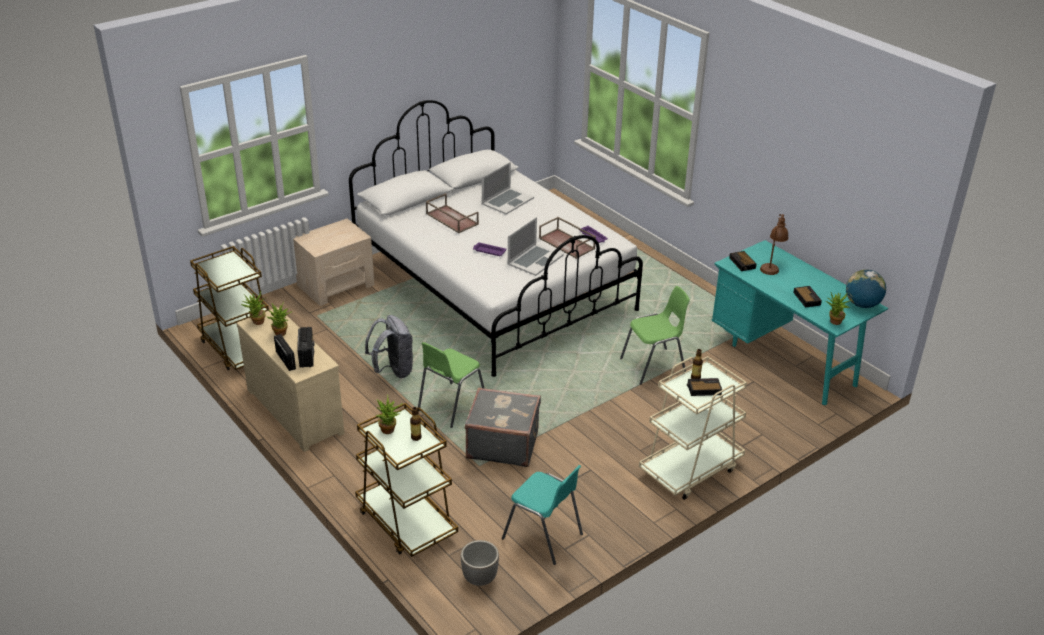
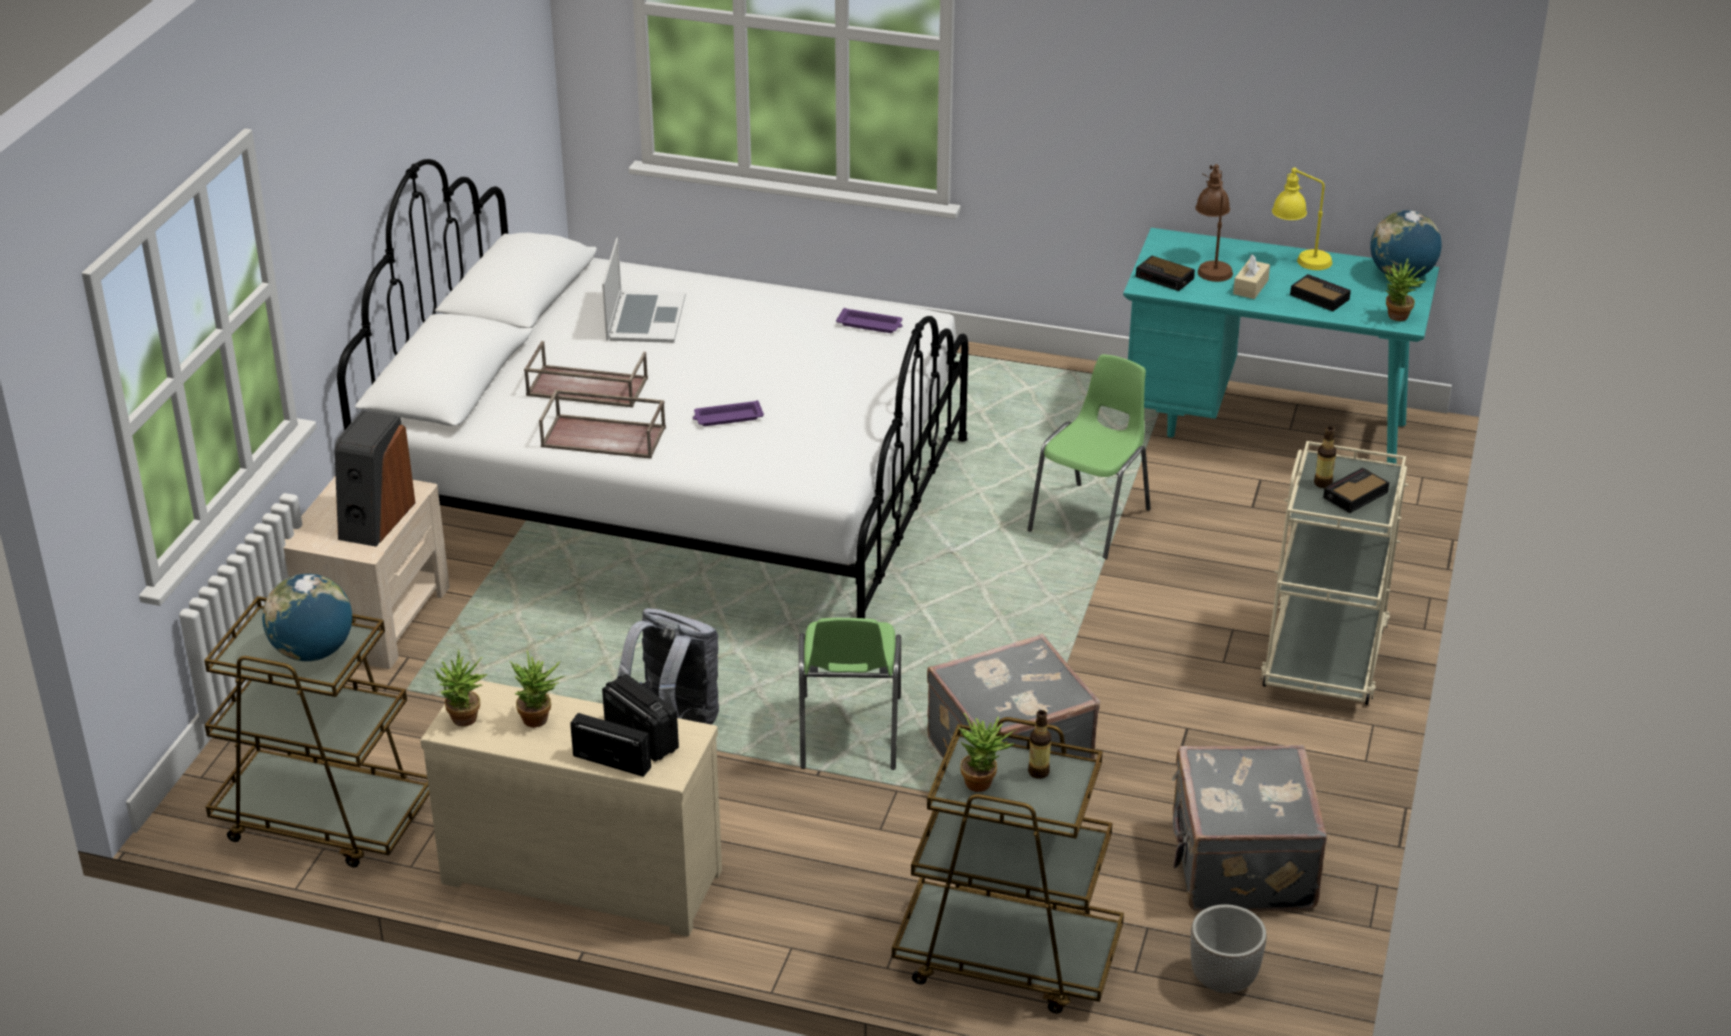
camera: 35 degrees left, 0 degrees up
turquoise chair [502,465,583,565] -> grey suitcase [1172,745,1327,911]
laptop [508,217,563,276] -> none
brown tray [539,217,596,259] -> brown tray moved to [539,390,666,458]
none -> globe [262,574,352,661]
none -> speaker [335,410,415,547]
none -> beige tissue box [1233,254,1270,299]
none -> yellow table lamp [1272,167,1332,270]

